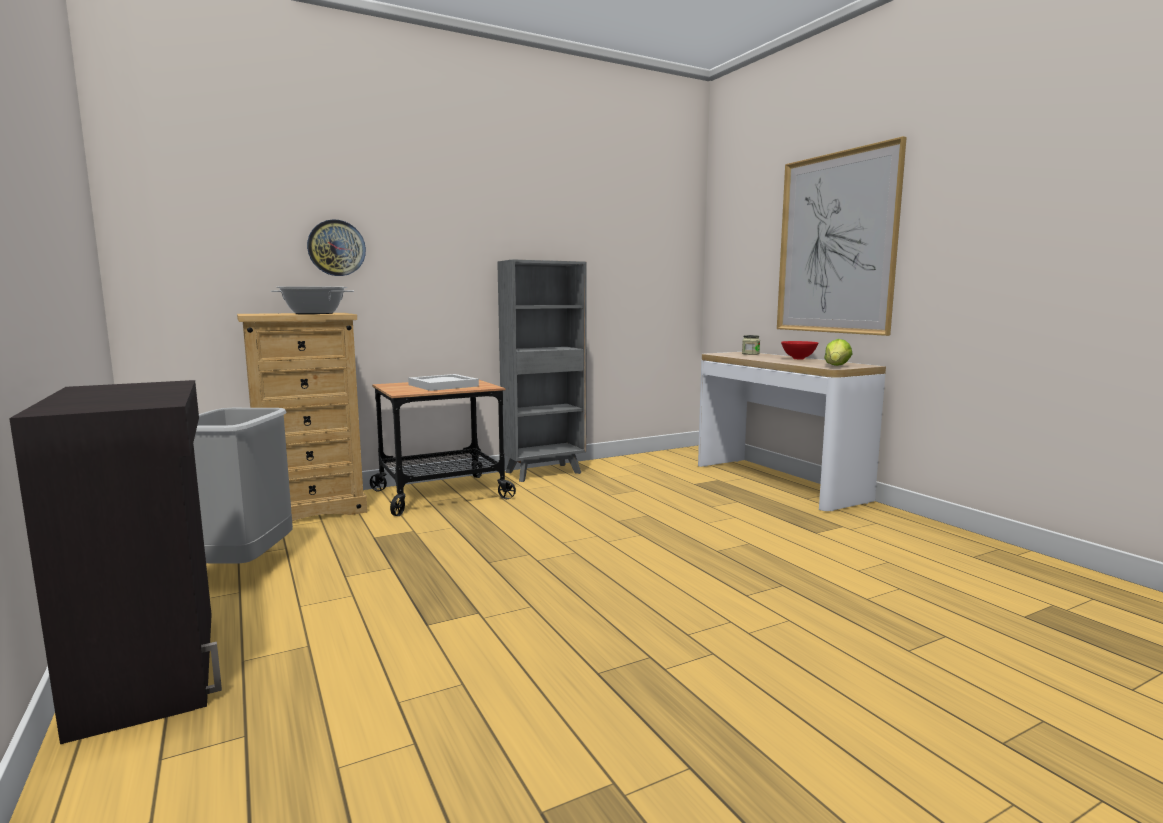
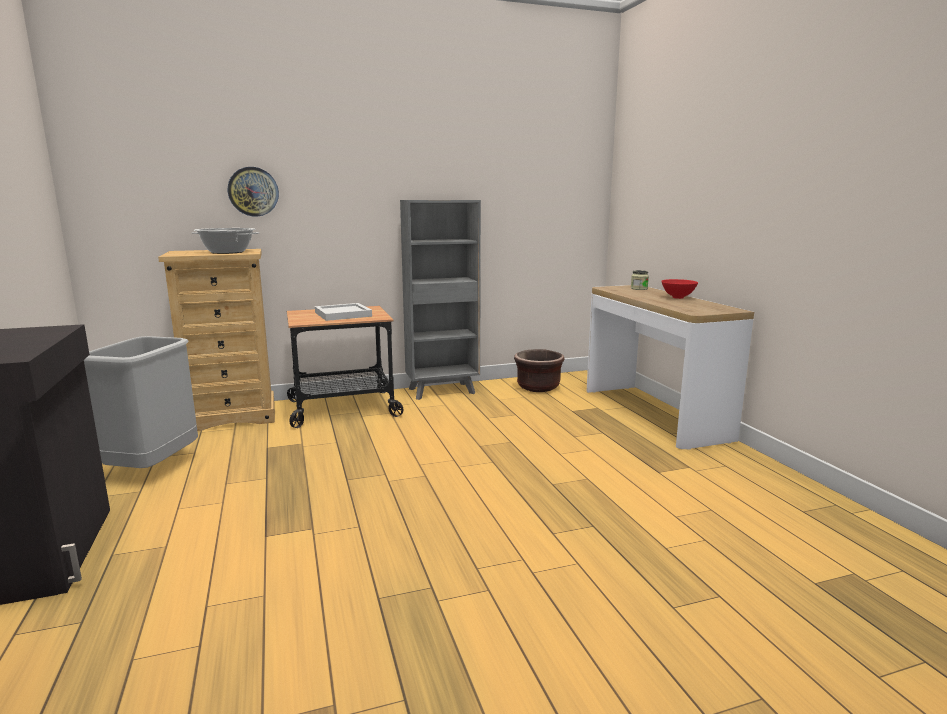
camera: 10 degrees right, 5 degrees up
picture [777,136,907,336] -> none
lettuce [824,339,852,366] -> none
none -> brown planter [514,349,564,392]

